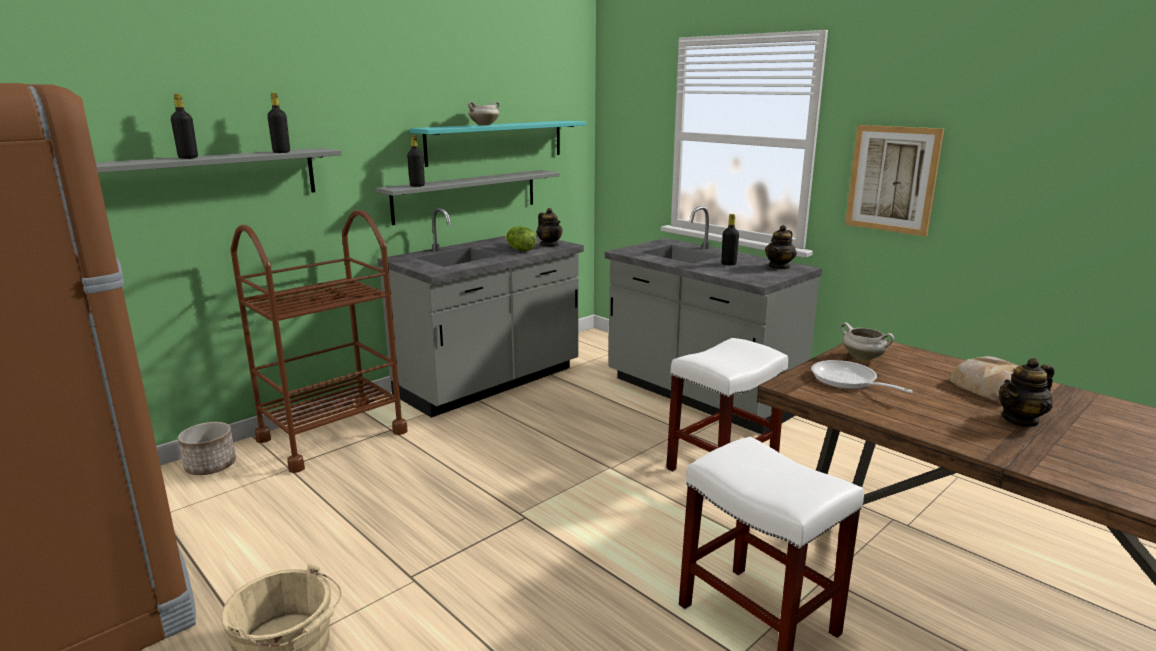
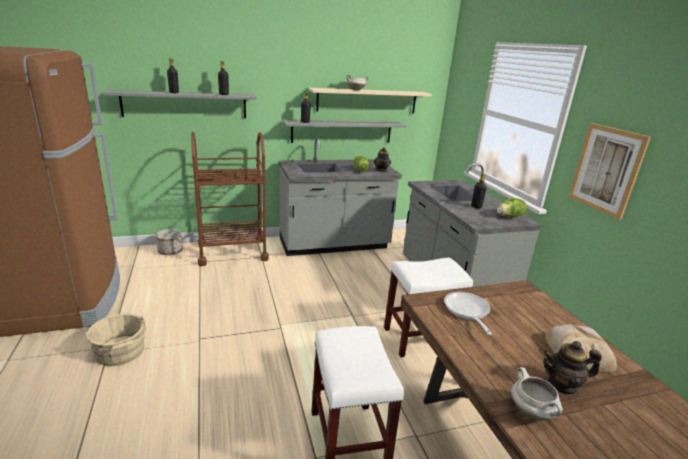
camera: 25 degrees right, 5 degrees up
turquoise shelf [410,121,587,167] -> beige shelf [309,88,432,114]
teapot [765,225,797,270] -> lettuce [497,198,527,218]
white cooking pot [840,323,894,361] -> white cooking pot moved to [511,367,563,420]

